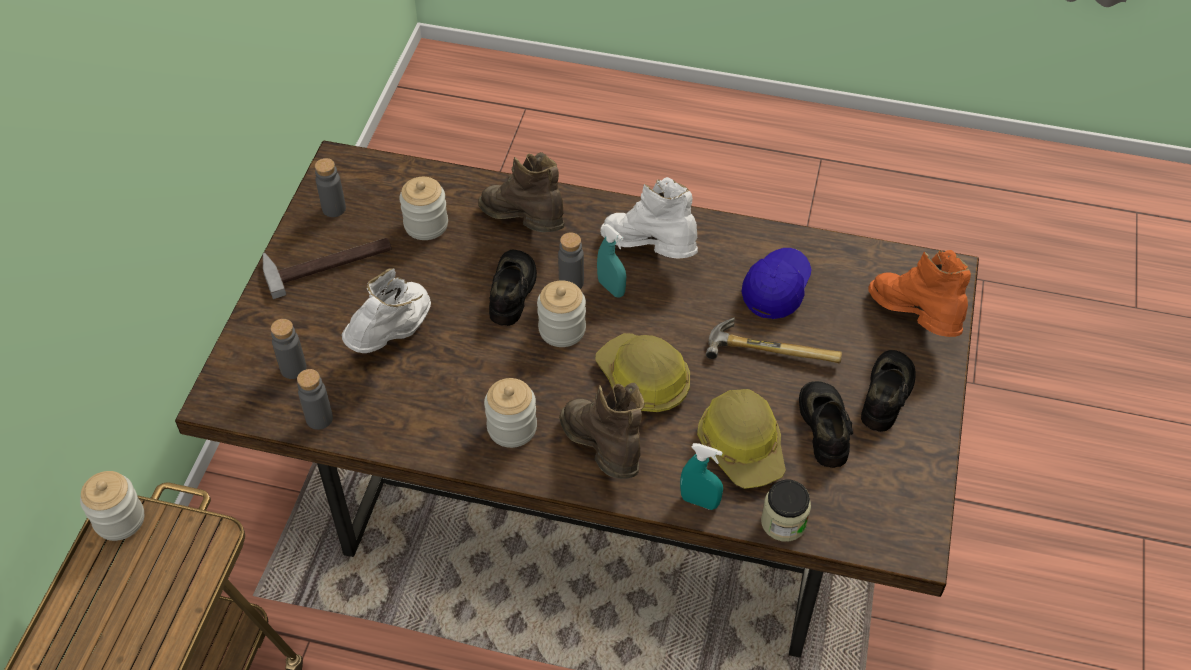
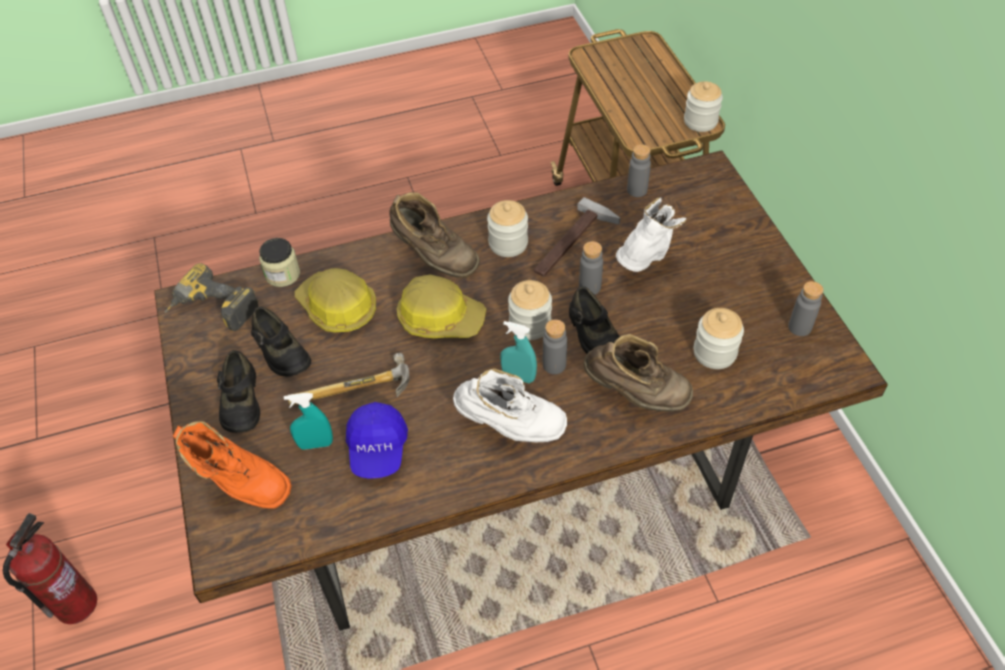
camera: 150 degrees right, 0 degrees up
hammer [263,238,392,299] -> hammer moved to [534,197,620,277]
grey bottle [271,319,307,379] -> grey bottle moved to [579,241,603,295]
white boot [342,268,431,353] -> white boot turned 150 degrees counterclockwise [616,197,686,272]
turquoise spray bottle [680,443,723,510] -> turquoise spray bottle moved to [284,393,333,450]
none -> fire extinguisher [3,513,97,624]
none -> power drill [164,263,259,331]

